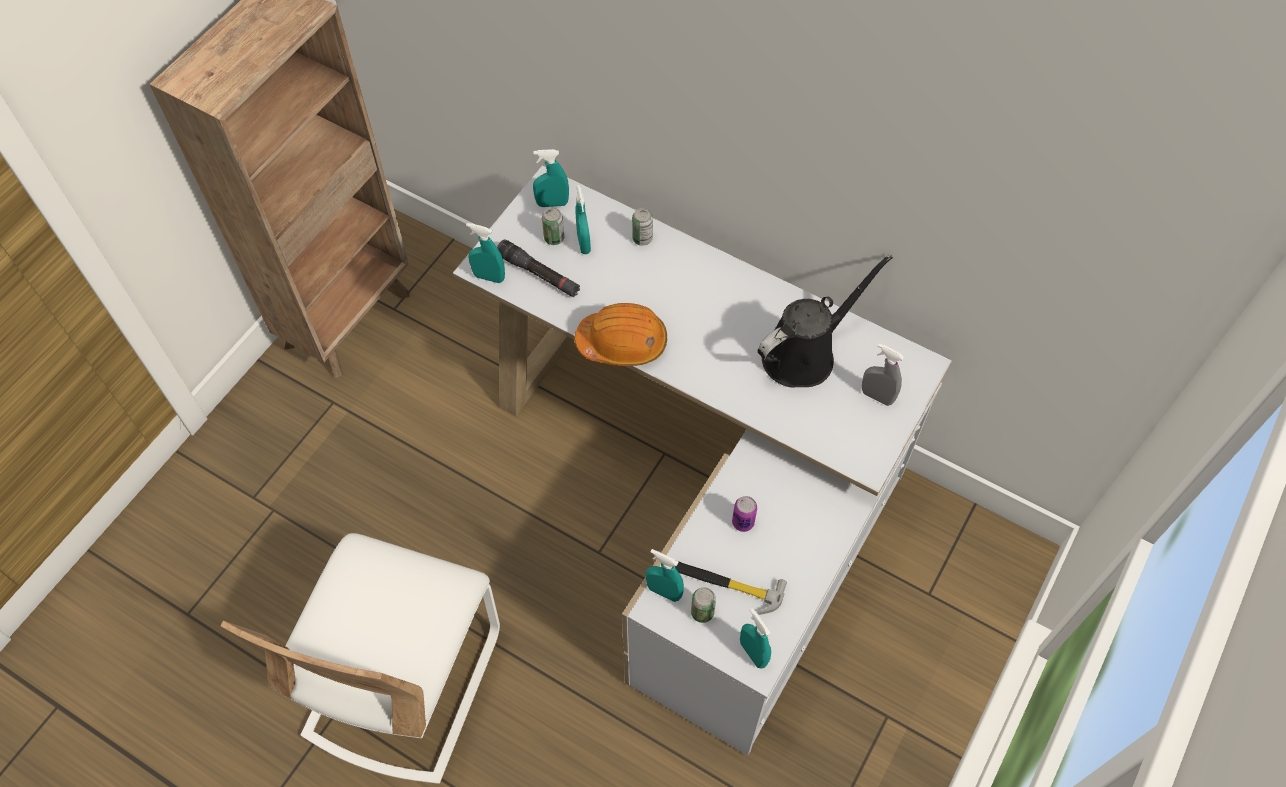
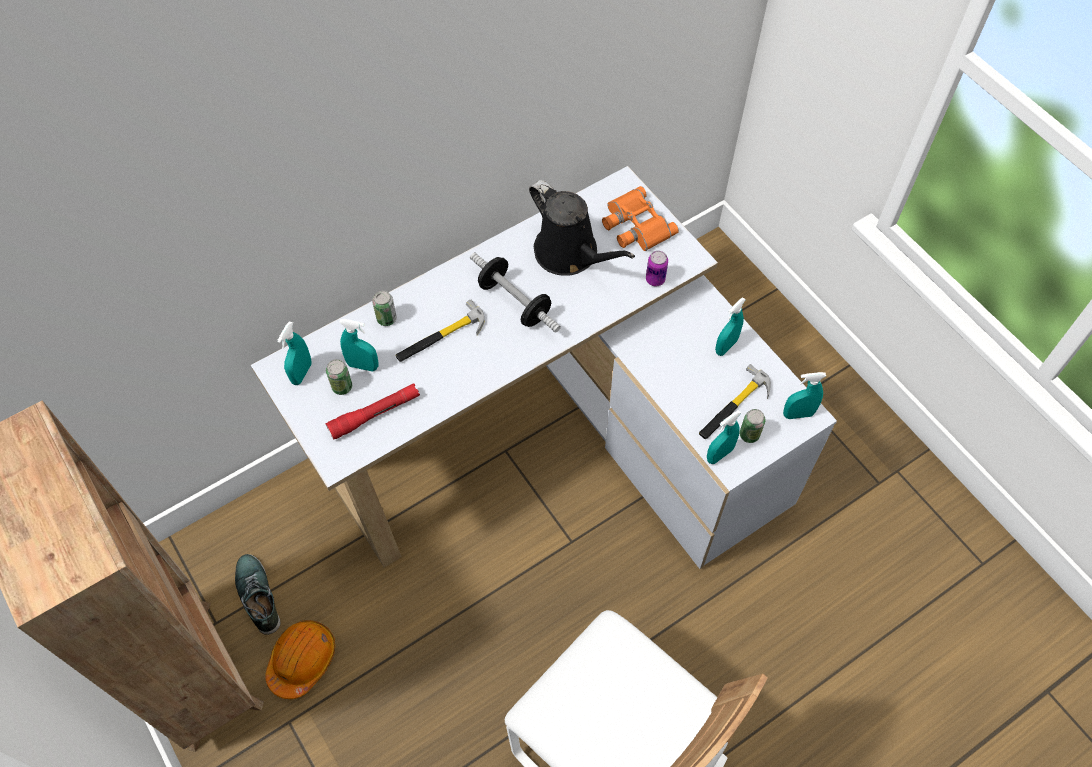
camera: 65 degrees left, 0 degrees up
turquoise spray bottle [466,223,505,283] -> turquoise spray bottle moved to [715,297,746,356]
black flashlight [497,239,580,297] -> red flashlight [326,383,420,440]
orange hard hat [575,303,667,366] -> orange hard hat moved to [265,620,335,699]
can [732,496,757,532] -> can moved to [646,251,668,286]
black watering can [758,254,893,387] -> black watering can turned 150 degrees clockwise [529,180,635,276]
grey spray bottle [862,343,904,406] -> orange binoculars [602,186,679,251]
none -> shoe [235,554,280,635]
none -> hammer [395,299,484,362]
none -> dumbbell [470,252,561,333]

